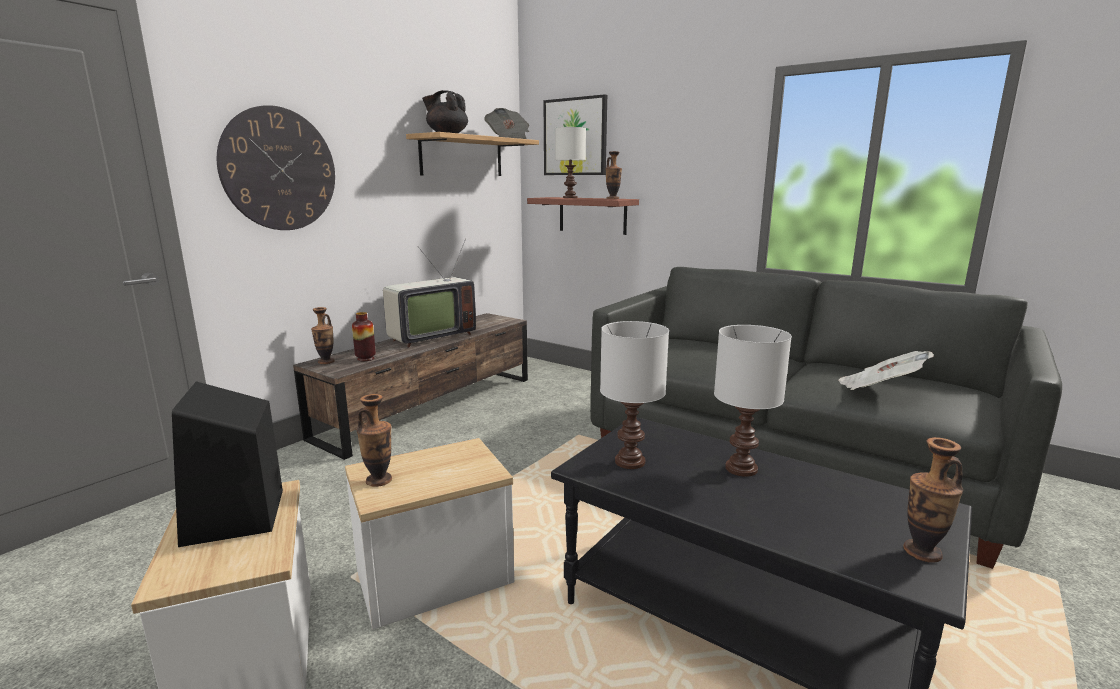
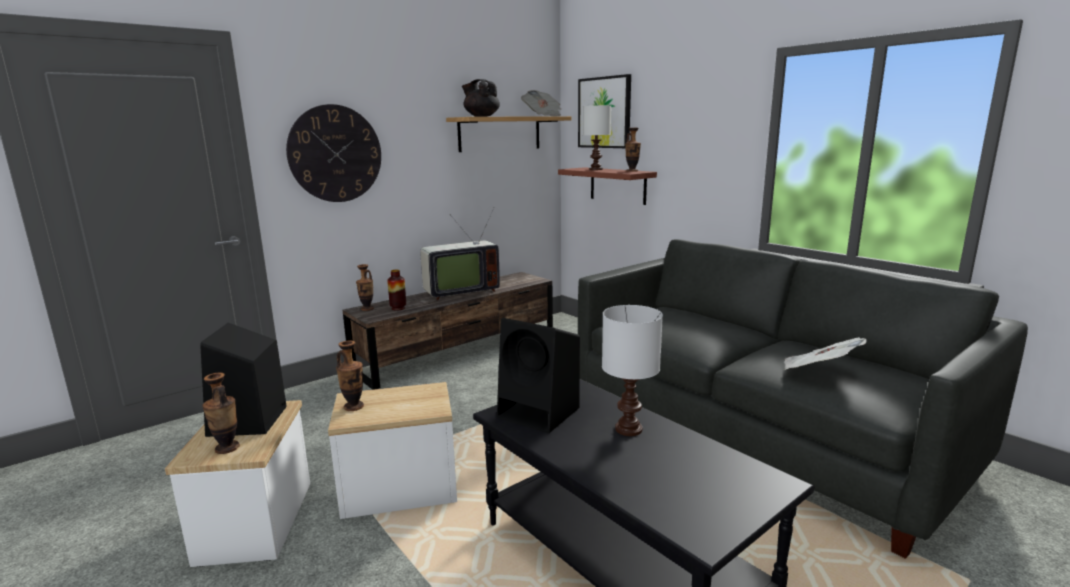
camera: 15 degrees right, 0 degrees up
white table lamp [600,321,669,469] -> black speaker [497,318,580,433]
vase [903,437,963,563] -> vase moved to [202,373,240,454]

